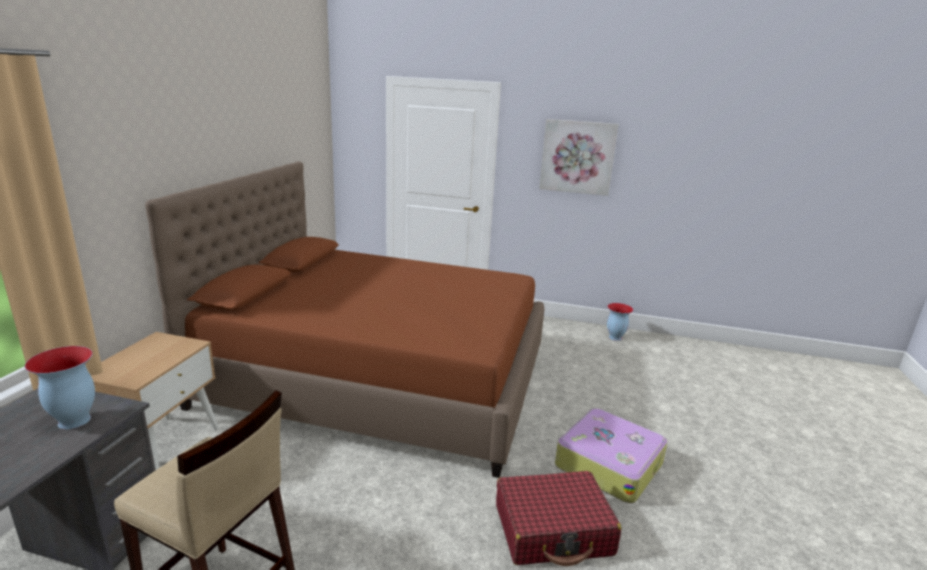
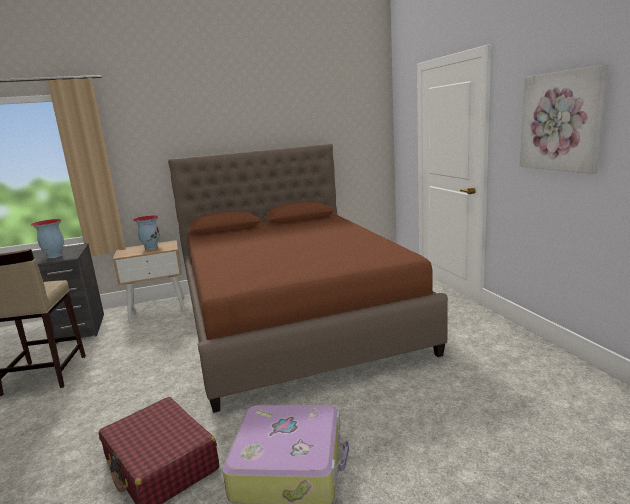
camera: 60 degrees right, 5 degrees down
vase [607,303,633,341] -> vase moved to [133,215,159,250]

